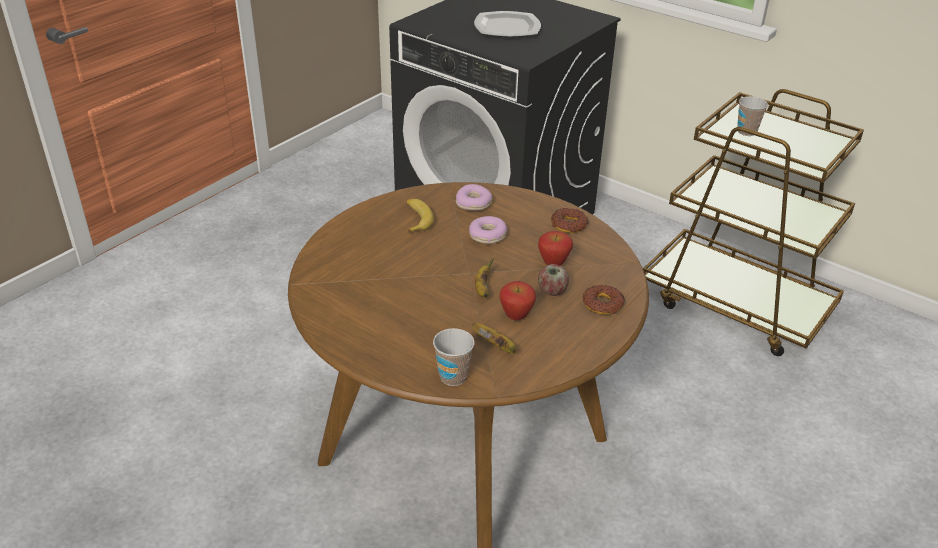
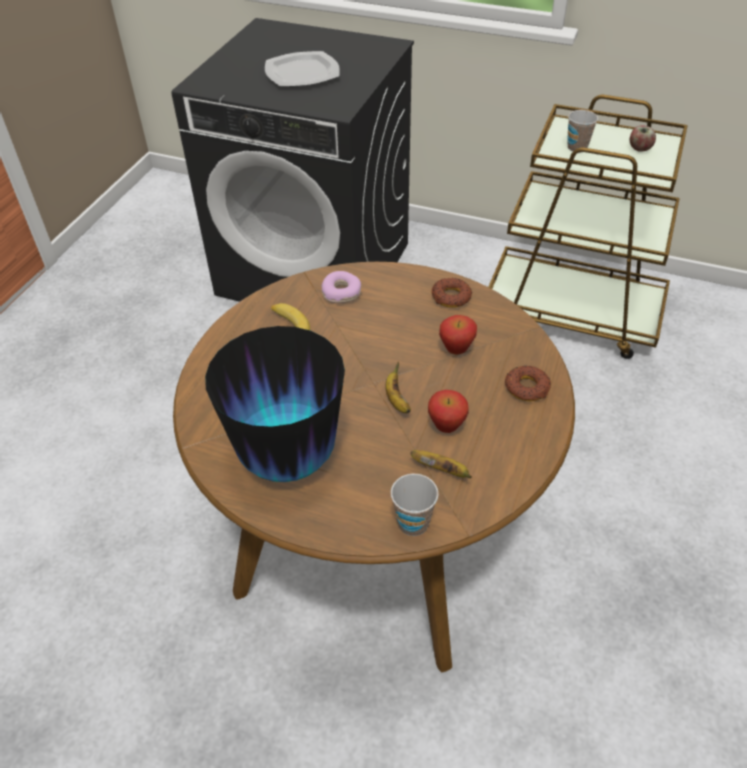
camera: 15 degrees left, 10 degrees up
donut [469,216,507,244] -> none
apple [538,264,569,296] -> apple moved to [630,125,656,152]
none -> vase [205,326,345,482]

